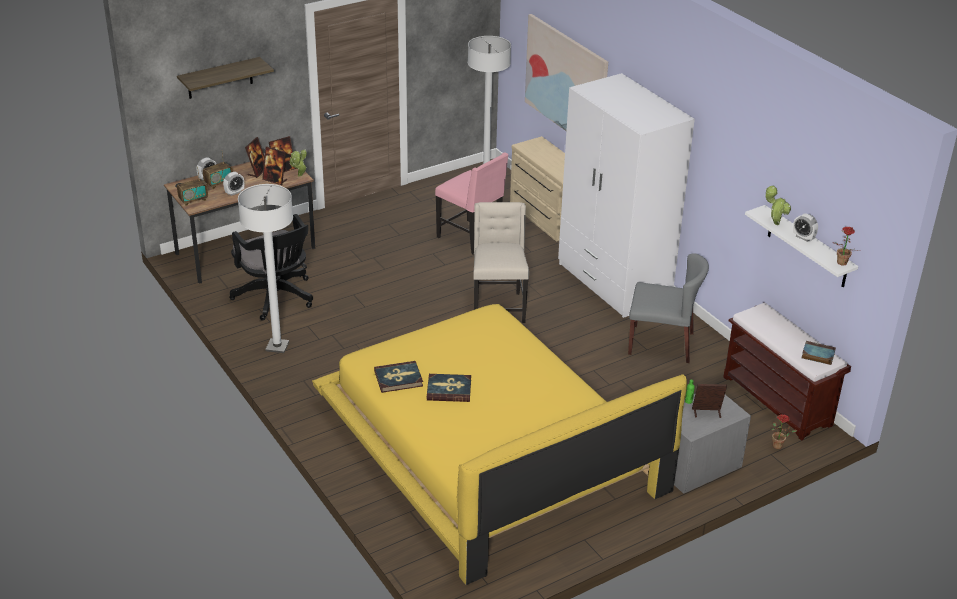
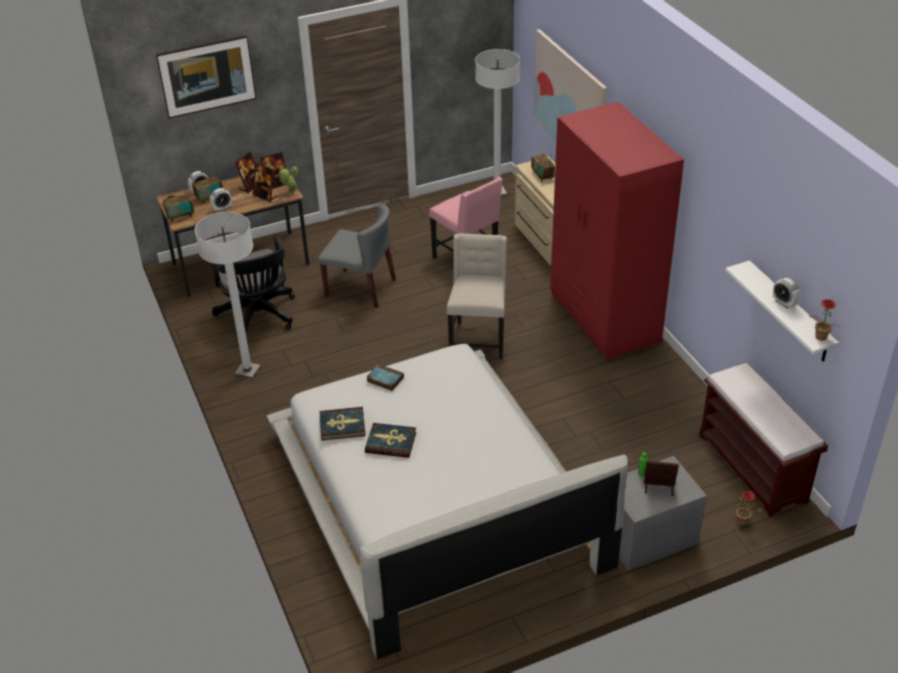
camera: 10 degrees right, 5 degrees up
shelf [177,57,274,99] -> picture [156,36,256,119]
yellow bed [312,304,687,585] -> white bed [266,344,628,660]
white wardrobe [558,73,695,318] -> red wardrobe [550,102,684,360]
grey chair [628,253,709,363] -> grey chair moved to [318,204,396,308]
potted plant [765,186,791,225] -> none
book [802,341,836,365] -> book moved to [367,364,404,391]
none -> radio [531,154,555,182]

